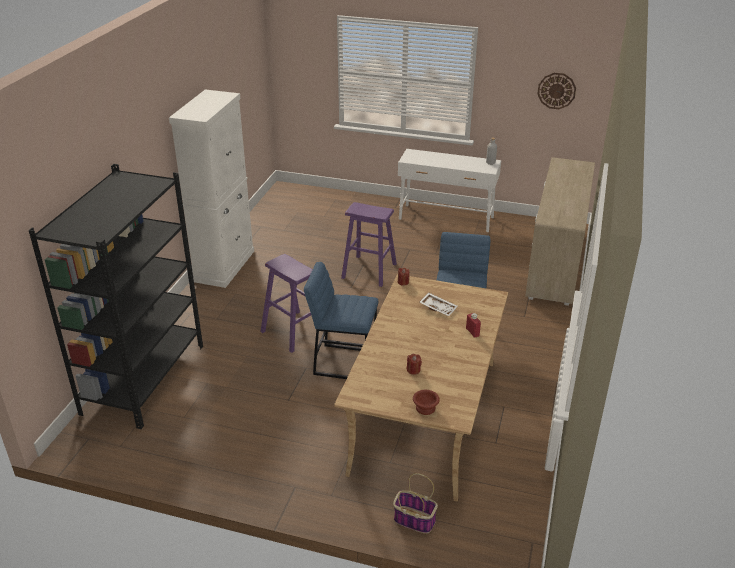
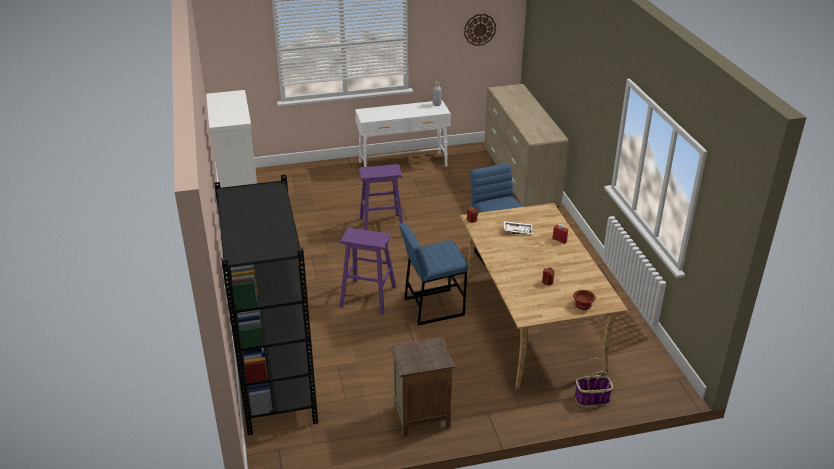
camera: 30 degrees left, 0 degrees up
none -> beige nightstand [390,337,456,437]

